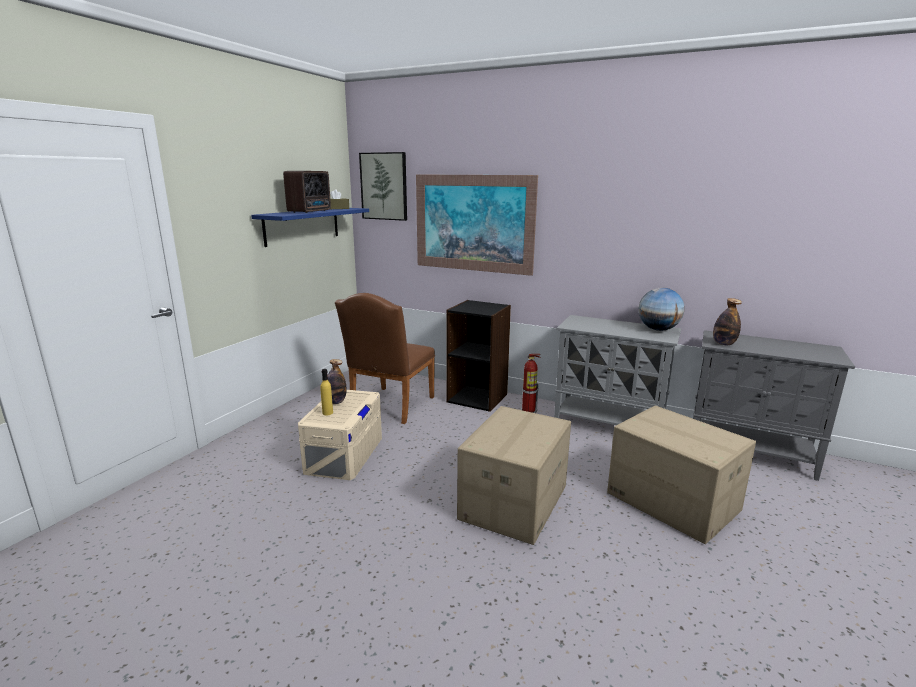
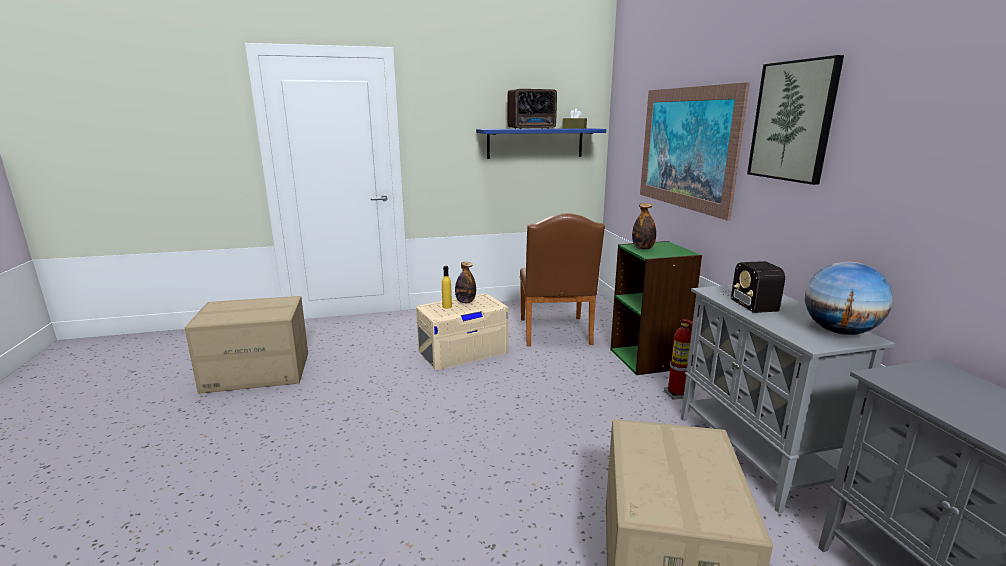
camera: 50 degrees right, 0 degrees up
brown chair [335,293,435,424] -> brown chair turned 75 degrees counterclockwise [519,213,605,347]
picture [359,152,407,221] -> picture moved to [747,55,844,185]
black bookcase [446,300,511,412] -> green bookcase [610,241,702,375]
cardboard box [457,406,571,545] -> cardboard box moved to [185,296,308,394]
bottle [713,298,742,345] -> bottle moved to [632,203,656,250]
none -> radio [720,261,785,313]

